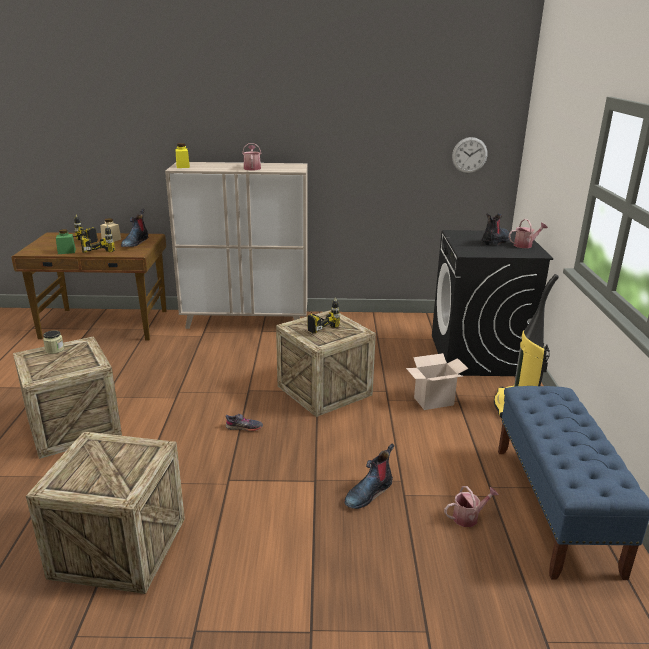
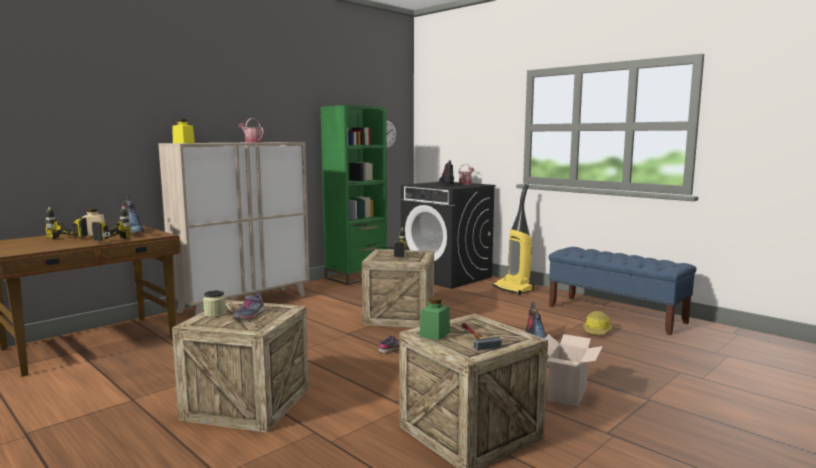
camera: 45 degrees left, 15 degrees down
green jar [56,229,76,254] -> green jar moved to [420,297,450,341]
cardboard box [406,353,468,410] -> cardboard box moved to [545,334,603,407]
watering can [444,486,499,527] -> hard hat [583,311,612,335]
none -> grey shoe [232,293,265,320]
none -> green bookcase [320,105,387,285]
none -> hammer [462,323,502,351]

